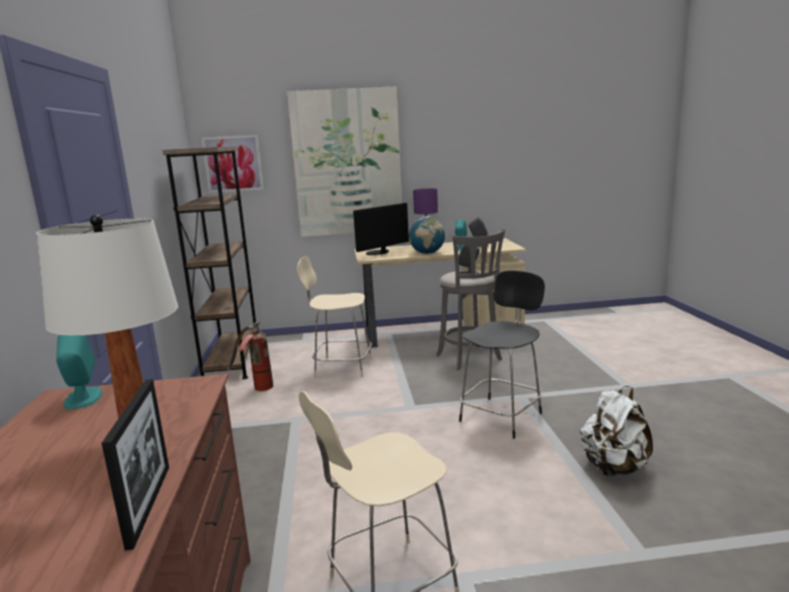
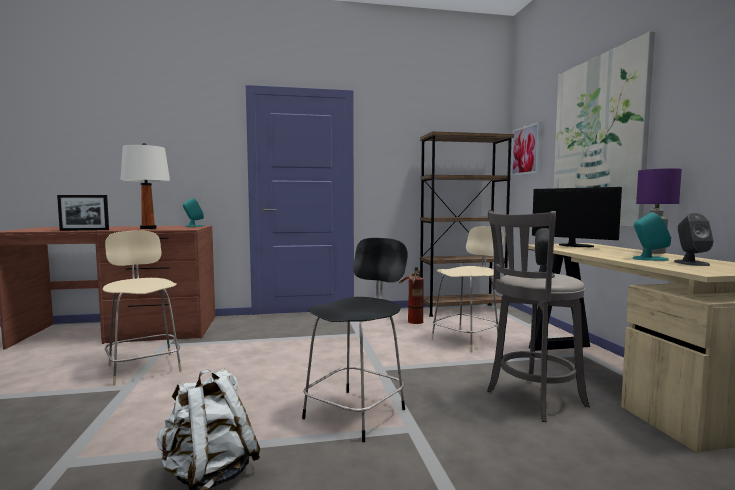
camera: 85 degrees right, 10 degrees down
beige chair [297,256,372,377] -> beige chair turned 45 degrees clockwise [431,226,504,352]
globe [409,217,445,254] -> none
black chair [459,271,545,439] -> black chair turned 90 degrees counterclockwise [302,238,408,442]

